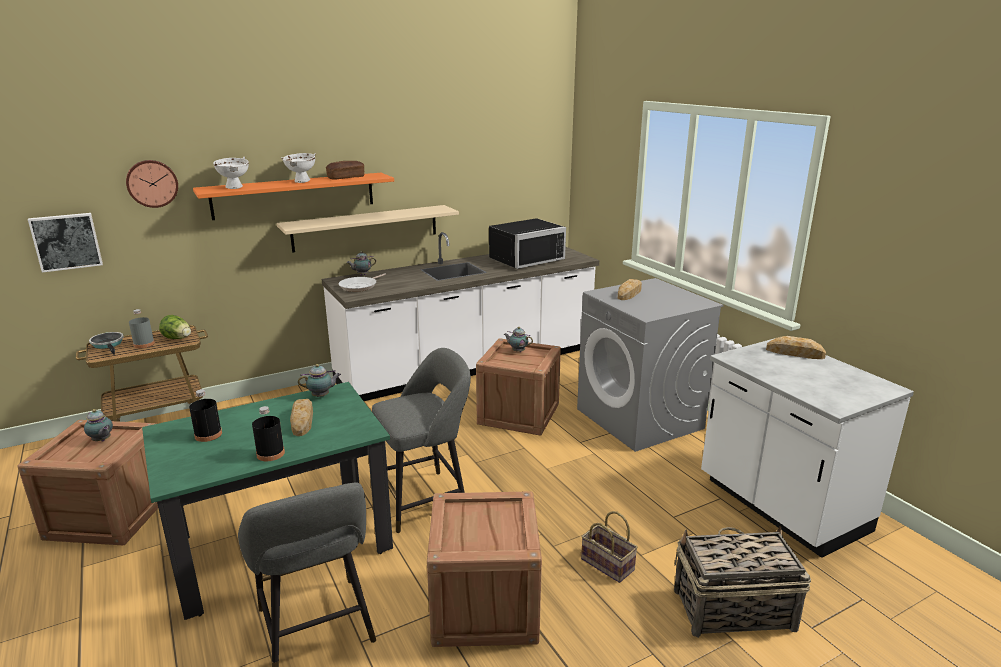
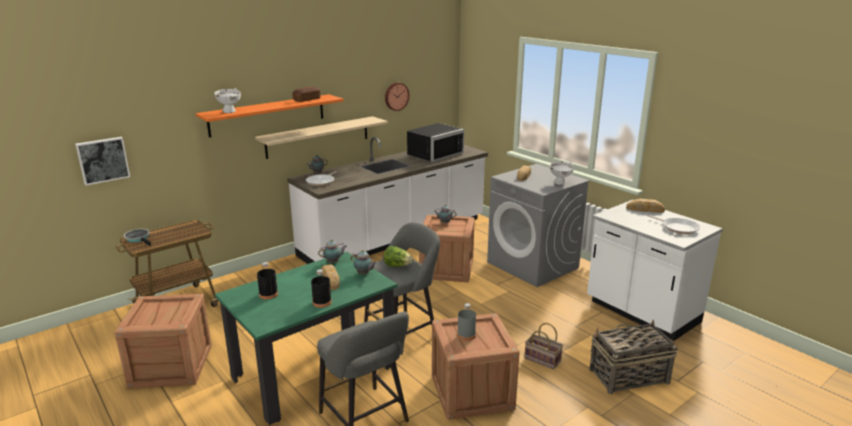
camera: 10 degrees left, 0 degrees up
teapot [84,409,113,441] -> teapot moved to [351,250,377,274]
wall clock [126,160,178,208] -> wall clock moved to [385,82,409,111]
grey bottle [129,309,155,348] -> grey bottle moved to [457,303,476,341]
lettuce [159,315,191,339] -> lettuce moved to [384,246,413,267]
white bowl [281,153,316,183] -> white bowl moved to [550,161,574,185]
none -> frying pan [647,215,700,234]

